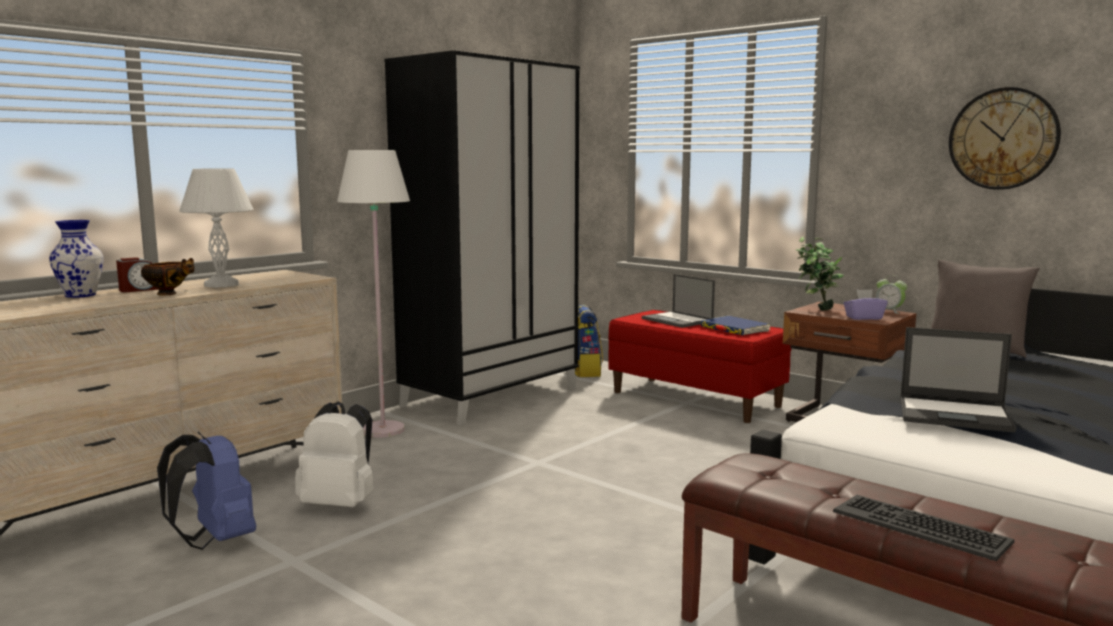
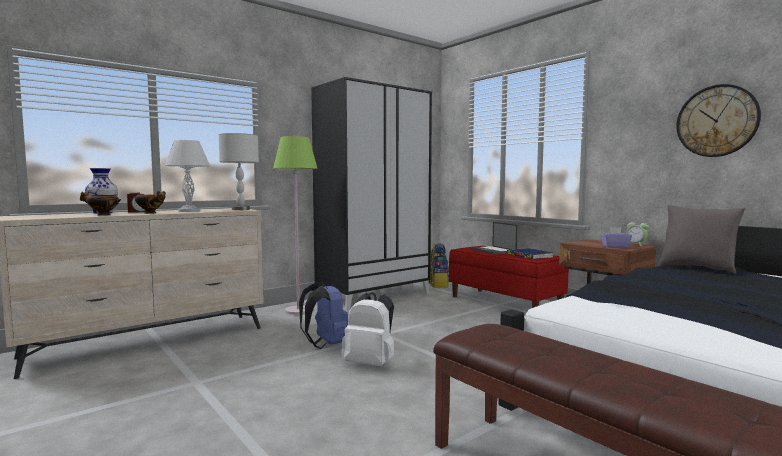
camera: 10 degrees right, 5 degrees down
blue backpack [157,432,256,550] -> blue backpack moved to [299,282,348,349]
white backpack [295,401,374,507] -> white backpack moved to [342,292,394,366]
white floor lamp [337,150,410,438] -> green floor lamp [273,136,318,315]
potted plant [796,237,844,311] -> none
keyboard [833,495,1015,561] -> none
laptop [900,327,1016,432] -> none
none -> bowl [80,192,121,216]
none -> grey table lamp [219,133,259,210]

